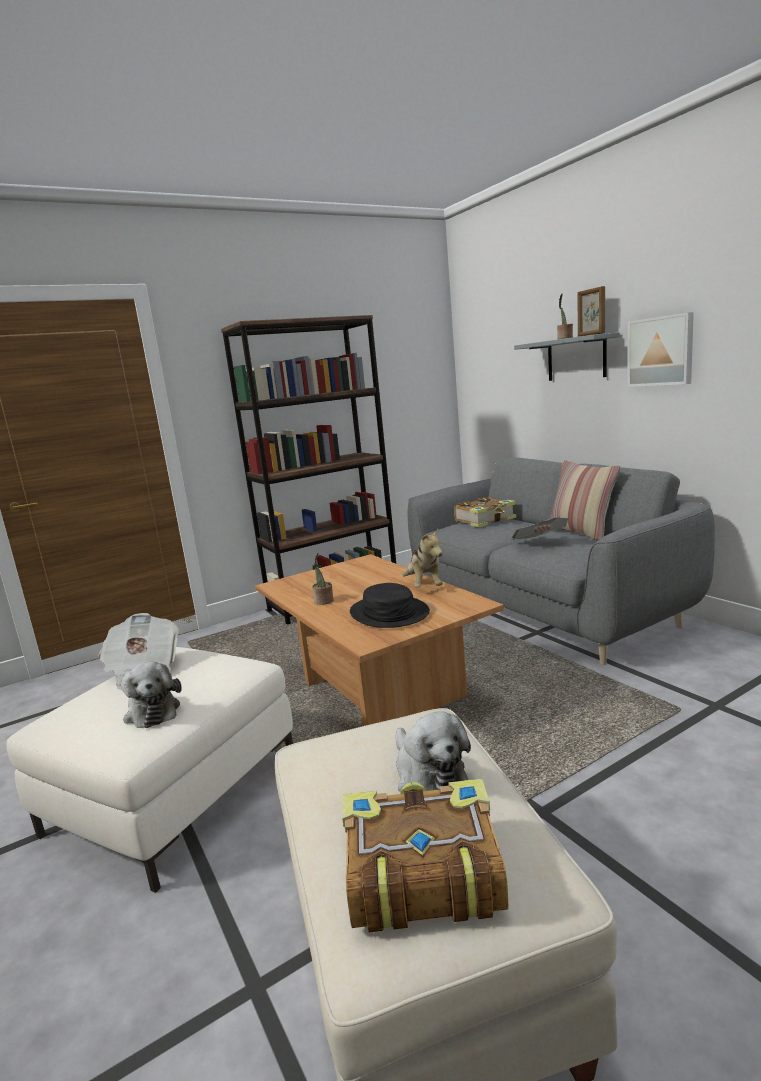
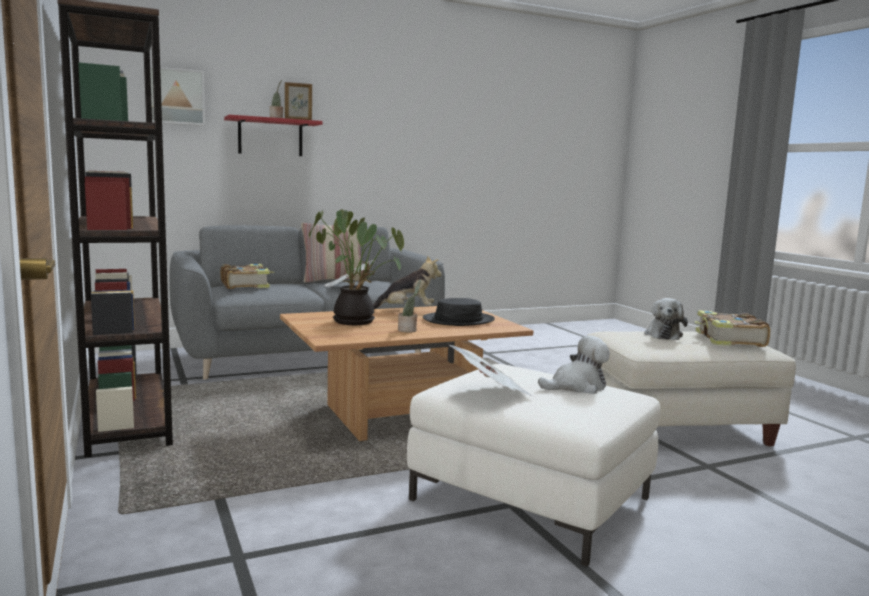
camera: 85 degrees left, 5 degrees down
plush toy [396,711,471,793] -> plush toy turned 120 degrees clockwise [645,298,688,340]
grey shelf [514,332,620,381] -> red shelf [224,115,323,156]
picture [627,312,694,387] -> picture moved to [150,66,205,126]
none -> potted plant [309,209,404,325]

